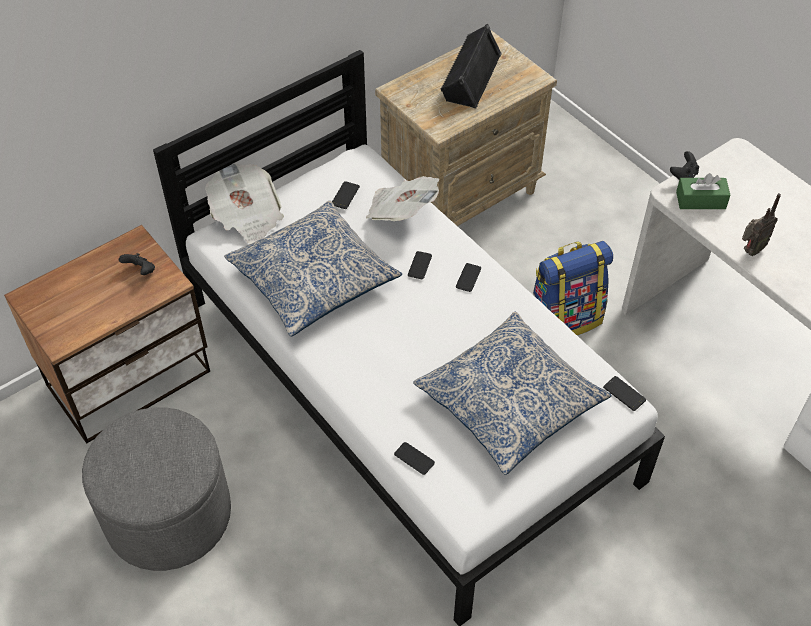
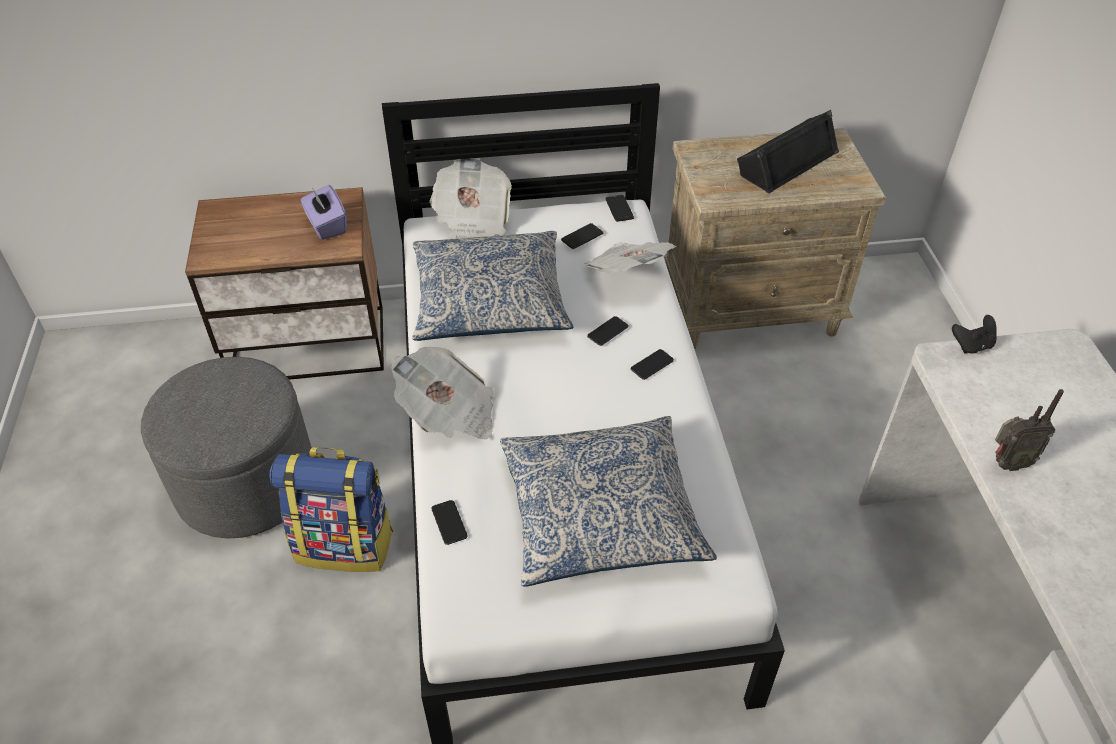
camera: 30 degrees right, 5 degrees down
black game controller [119,253,155,275] -> purple tissue box [301,185,347,240]
backpack [533,241,613,335] -> backpack moved to [269,447,393,572]
phone [603,376,646,411] -> phone moved to [605,195,634,222]
green tissue box [676,173,730,209] -> none
none -> newspaper [391,347,494,439]

